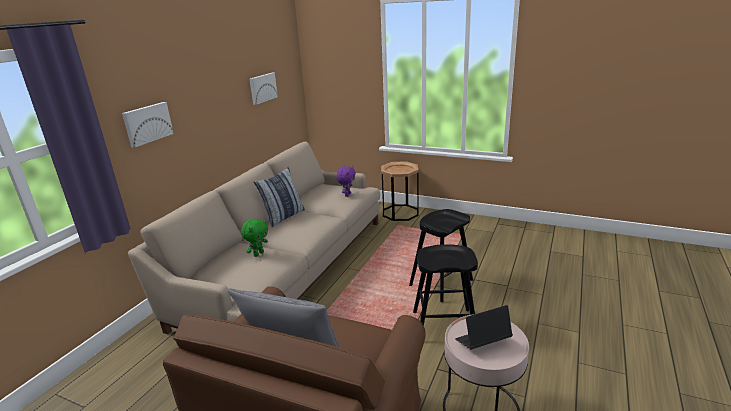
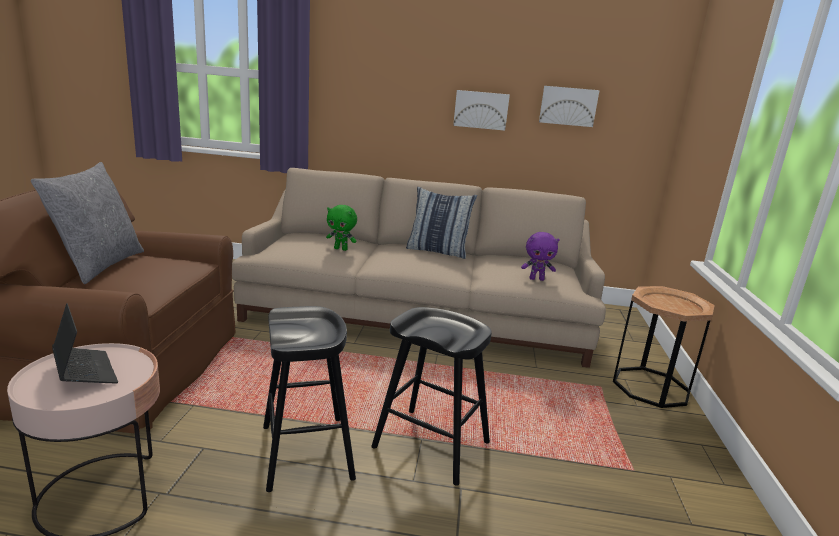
camera: 70 degrees right, 5 degrees down
picture [122,102,174,148] -> picture moved to [453,90,510,131]

